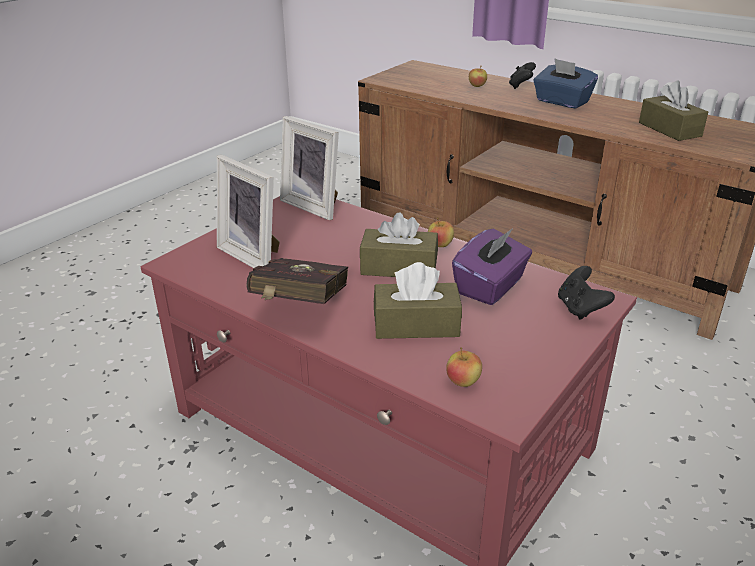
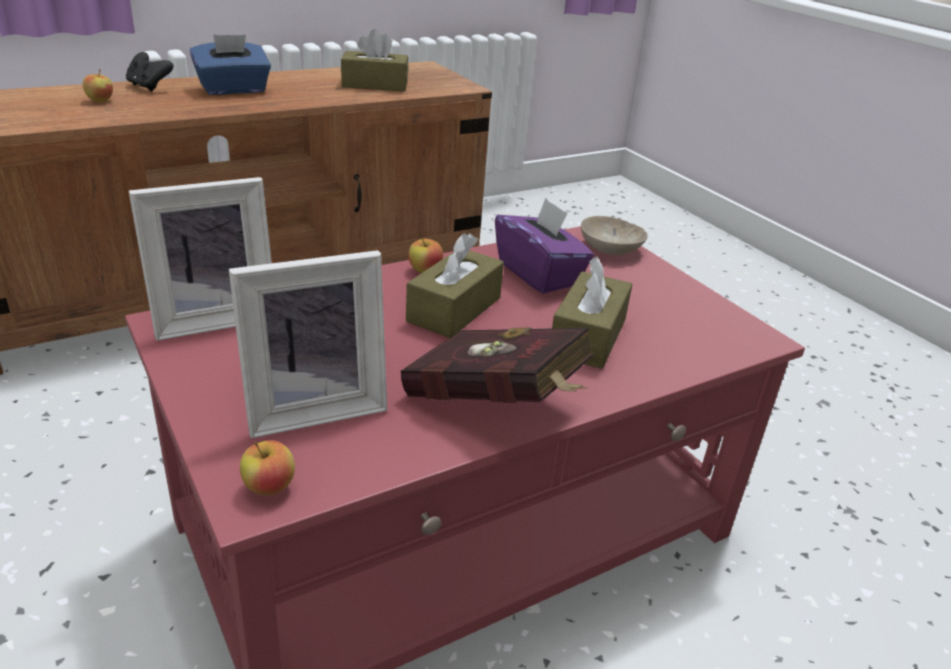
camera: 70 degrees left, 0 degrees up
apple [446,347,482,387] -> apple moved to [240,440,295,495]
black game controller [558,266,615,320] -> beige bowl [581,216,648,255]

